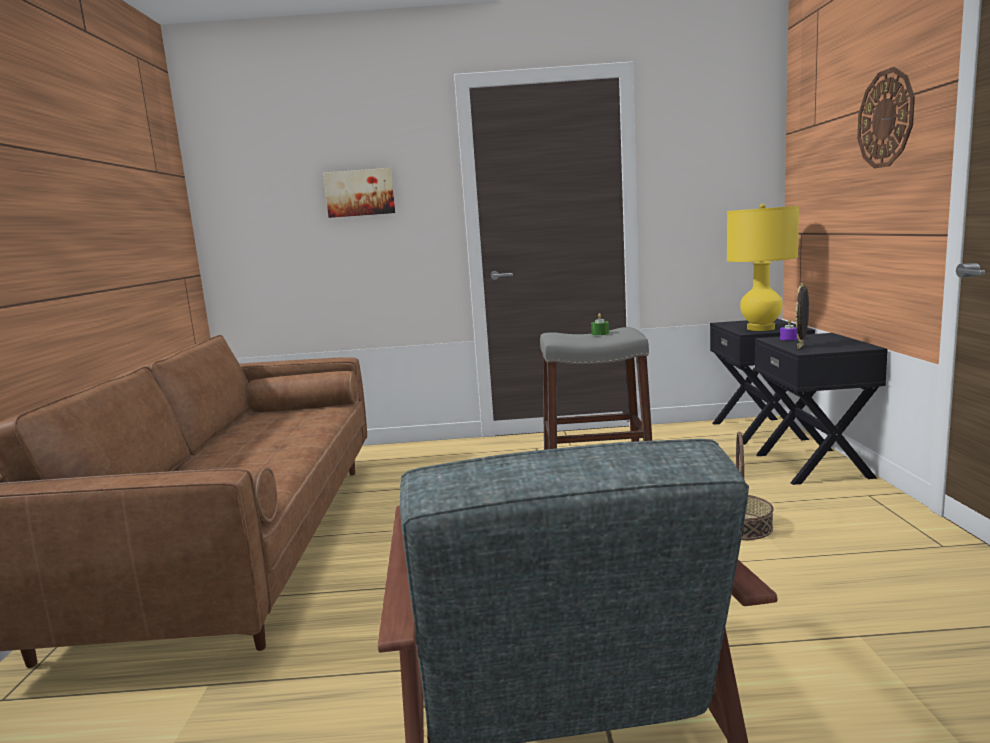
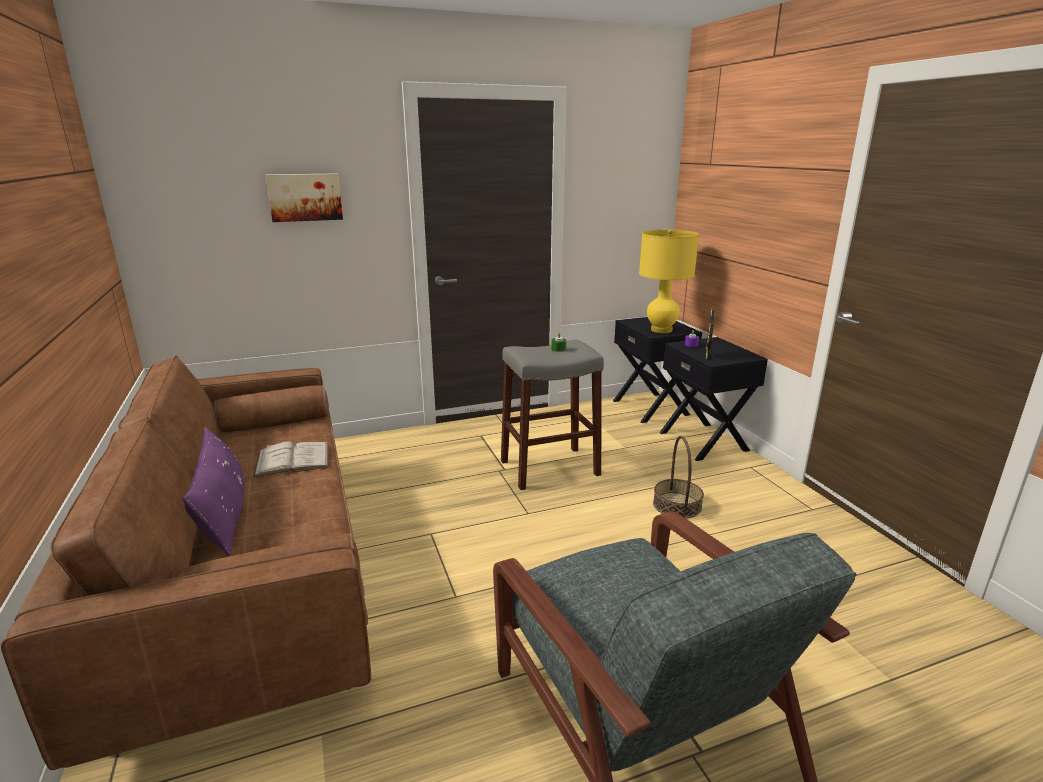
camera: 20 degrees left, 10 degrees up
wall clock [857,67,915,168] -> none
none -> purple pillow [182,427,245,556]
none -> white book [253,442,329,477]

